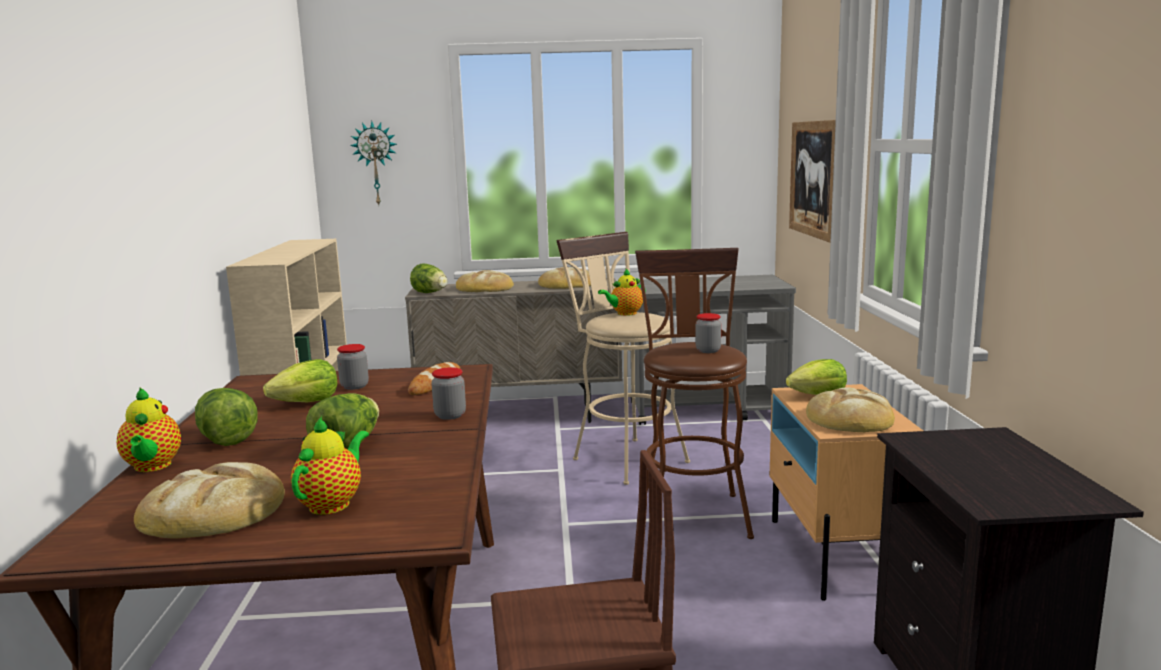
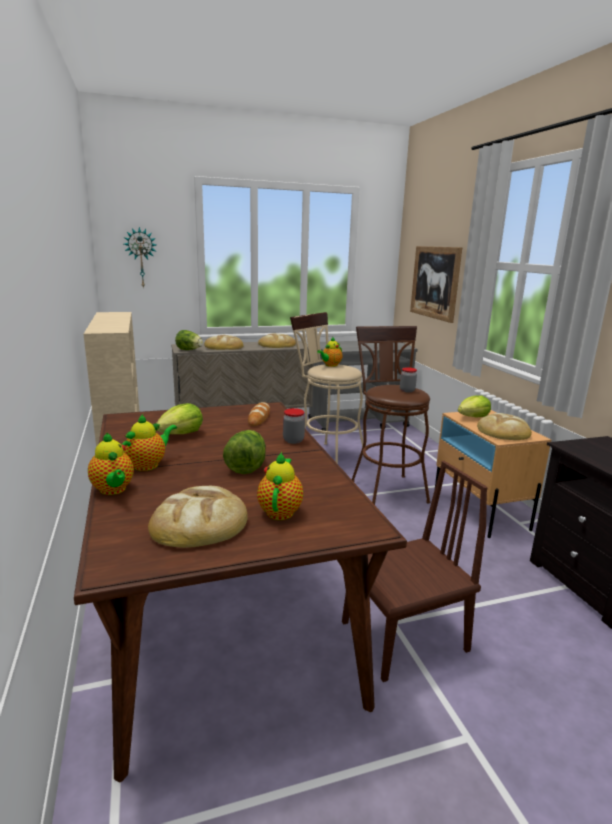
camera: 15 degrees left, 5 degrees up
lettuce [195,388,258,446] -> teapot [121,414,177,471]
jar [337,344,369,390] -> none

